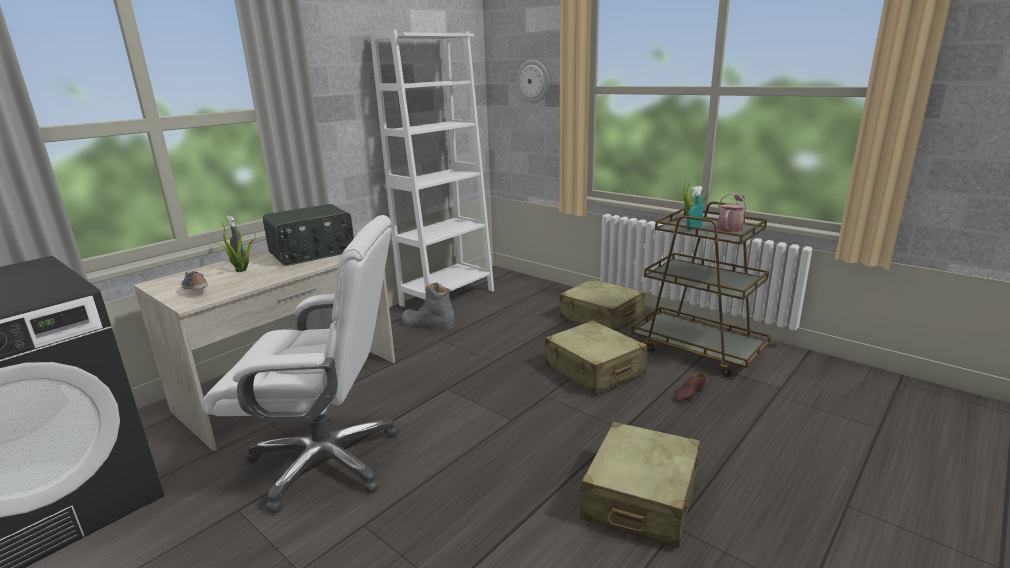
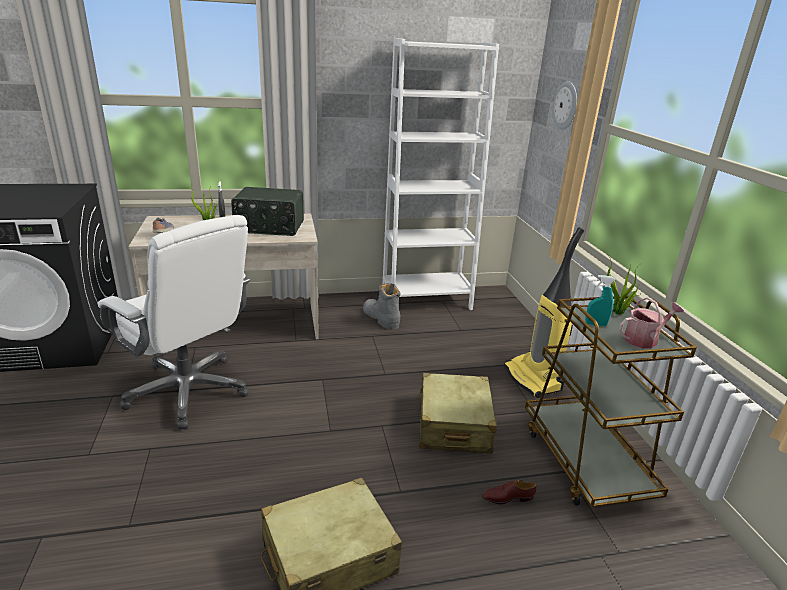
camera: 35 degrees right, 5 degrees up
beige suitcase [559,279,645,331] -> vacuum cleaner [504,227,585,398]

